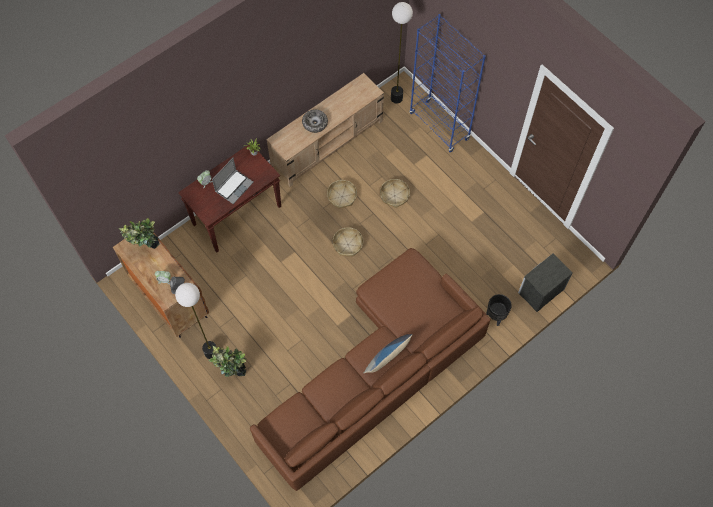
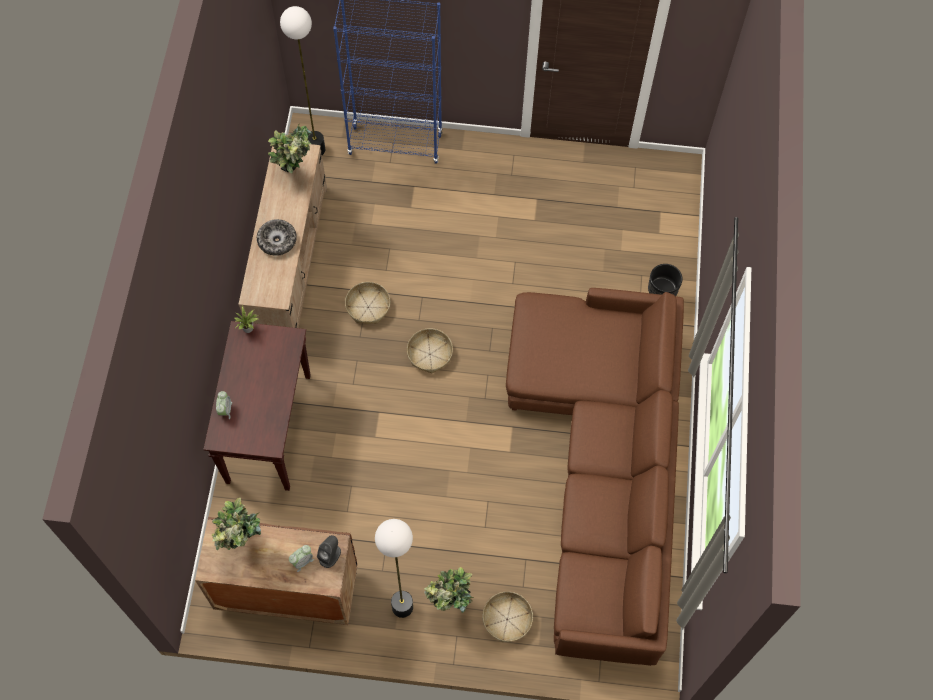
camera: 45 degrees left, 0 degrees up
laptop [212,158,254,204] -> none
pillow [364,334,413,373] -> none
basket [380,179,410,208] -> basket moved to [482,592,533,642]
nightstand [518,254,573,312] -> none
none -> potted plant [268,125,312,173]

